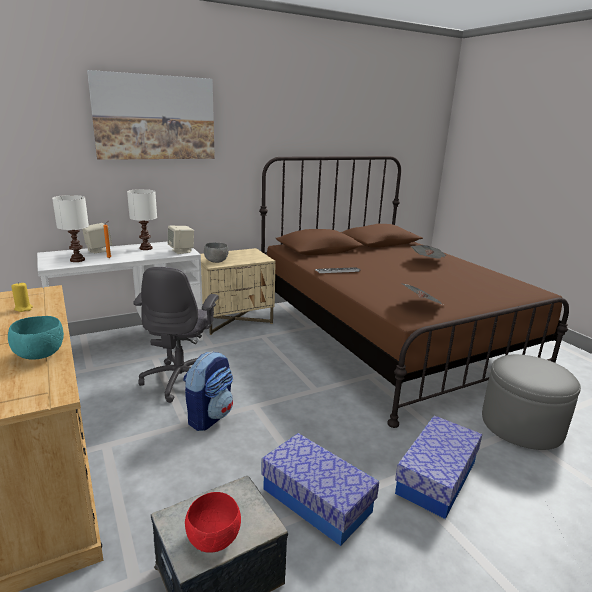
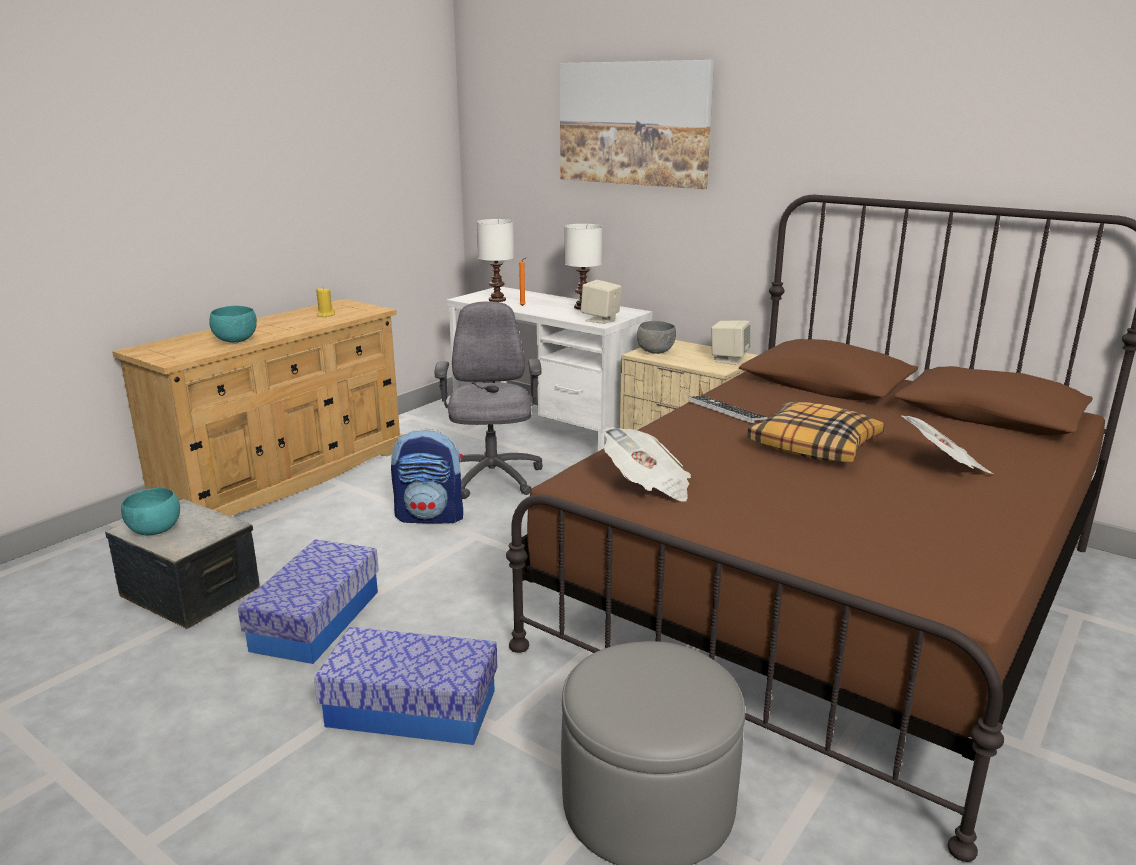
camera: 65 degrees right, 0 degrees up
beige speaker [82,223,112,253] -> beige speaker moved to [711,321,750,365]
grey office chair [133,267,218,403] -> grey office chair turned 105 degrees clockwise [435,301,543,499]
red bowl [185,492,241,553] -> turquoise bowl [121,488,180,535]
none -> pillow [747,402,885,462]

